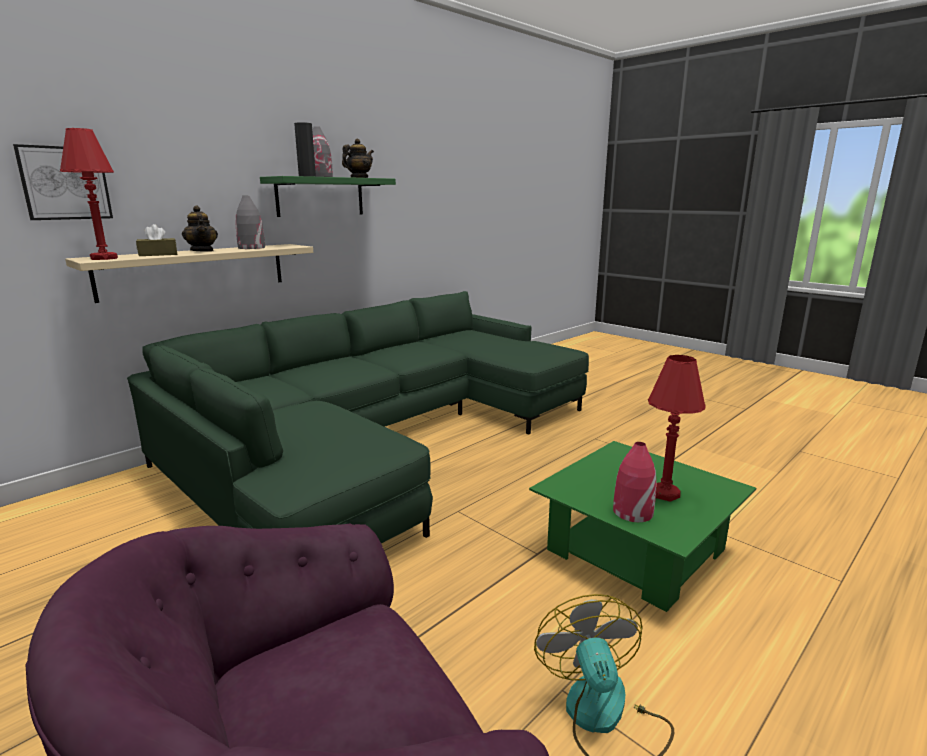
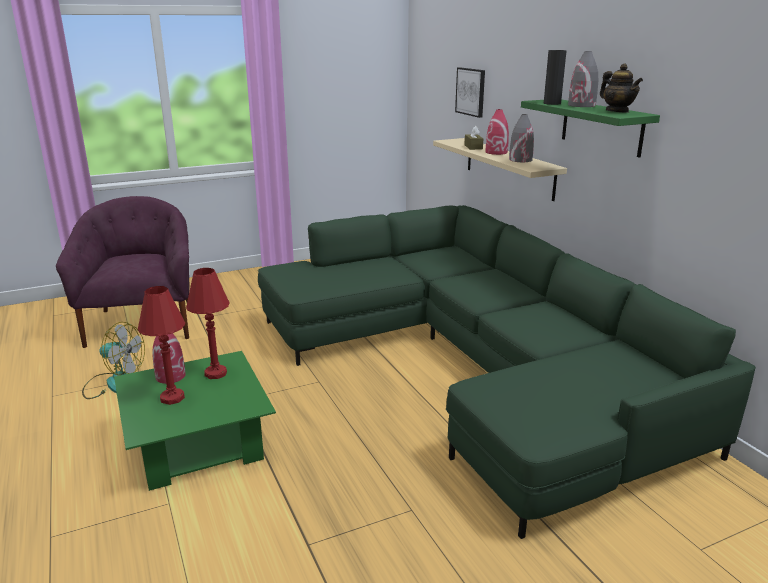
camera: 110 degrees right, 5 degrees up
red table lamp [60,128,118,260] -> red table lamp moved to [186,268,230,379]
teapot [182,206,218,252] -> red vase [486,109,509,155]

